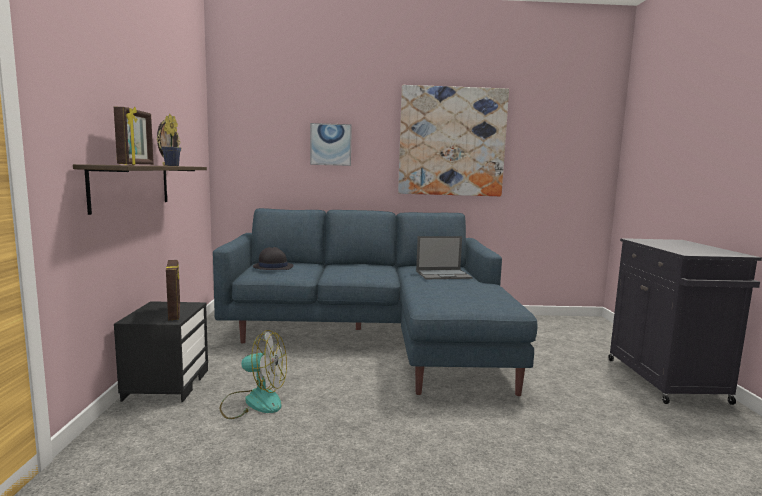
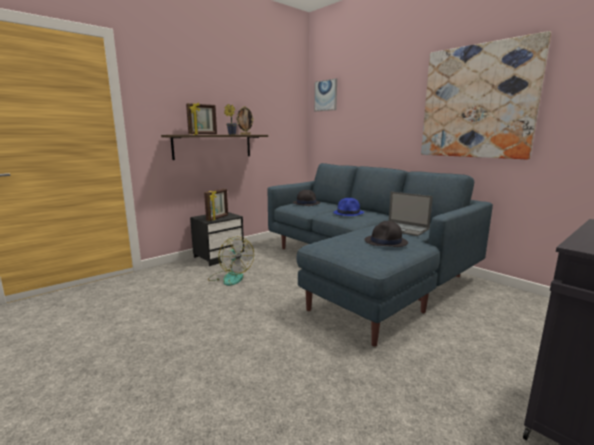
camera: 50 degrees right, 5 degrees up
picture [310,123,352,166] -> picture moved to [314,78,337,111]
none -> blue hat [333,198,364,216]
none -> black hat [365,221,408,247]

